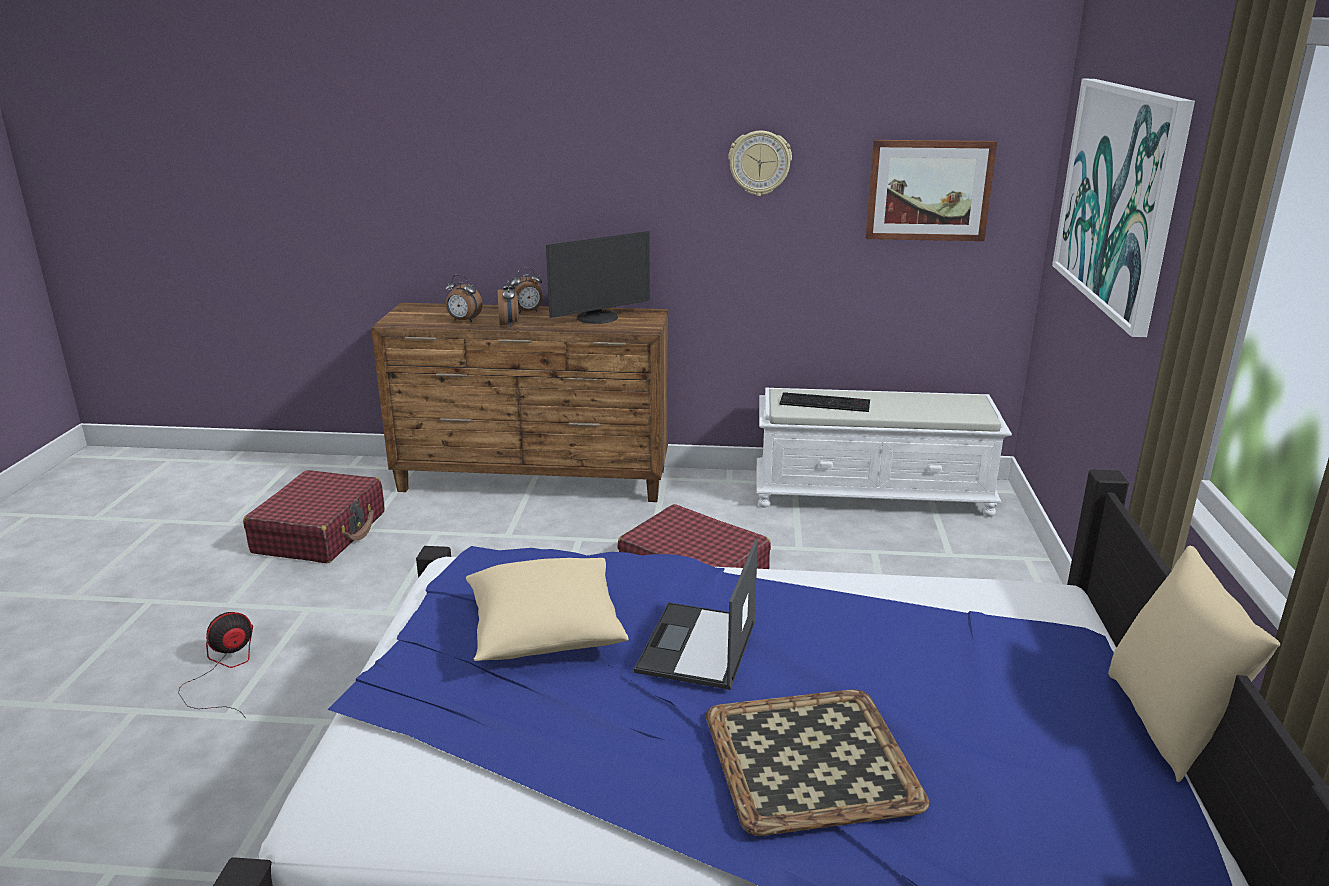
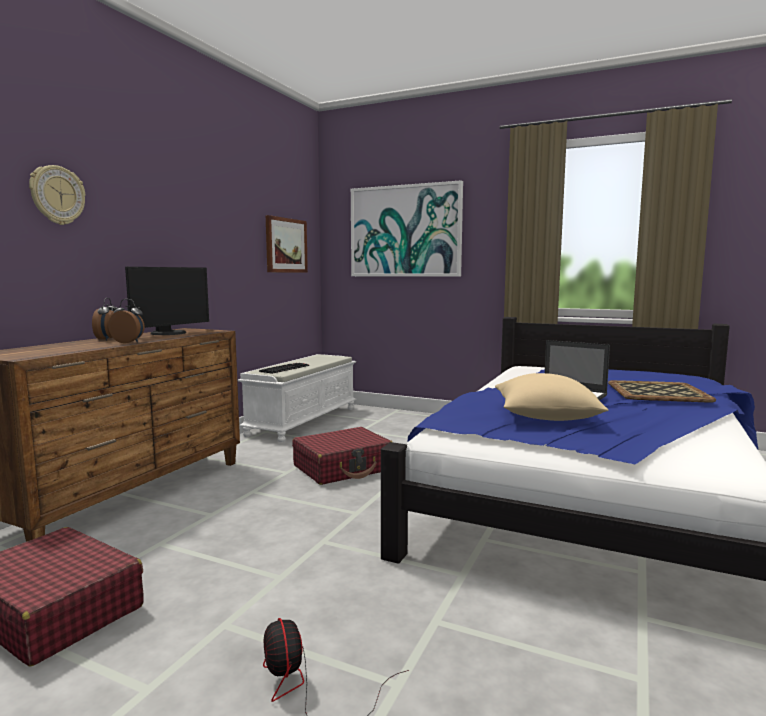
camera: 70 degrees left, 15 degrees down
alarm clock [445,275,483,322] -> none
monitor [546,231,650,324] -> monitor turned 45 degrees clockwise [125,267,209,335]
wall clock [728,131,792,196] -> wall clock moved to [29,165,85,225]
beige pillow [1108,545,1280,782] -> none

